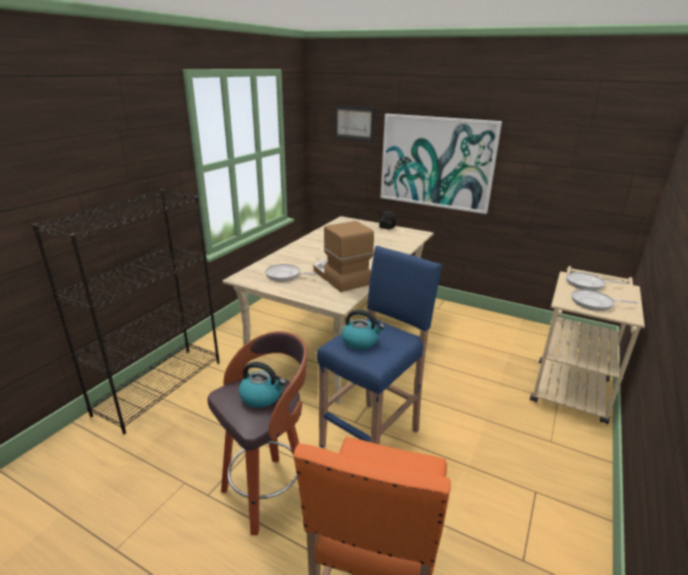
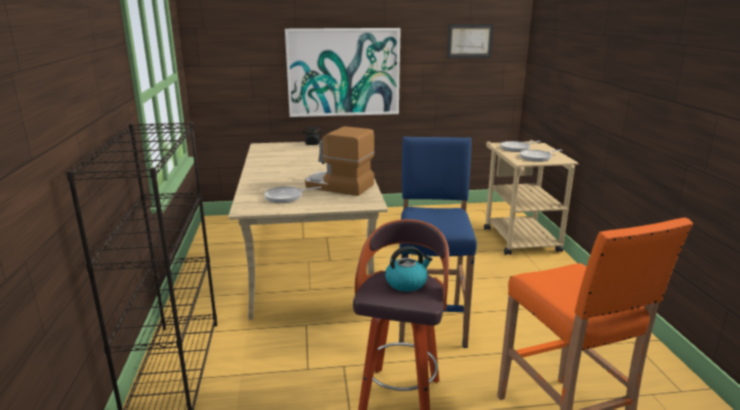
camera: 35 degrees left, 5 degrees down
picture [334,105,375,142] -> picture moved to [447,24,494,58]
kettle [341,309,385,349] -> none

